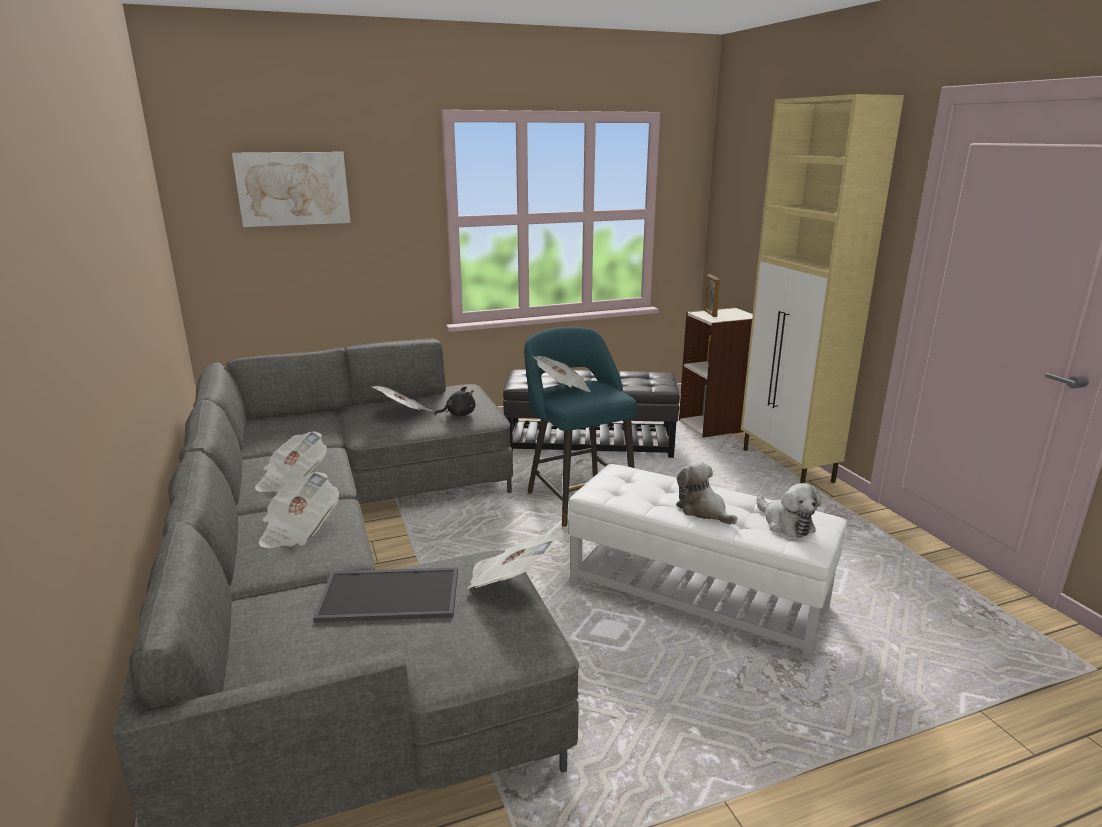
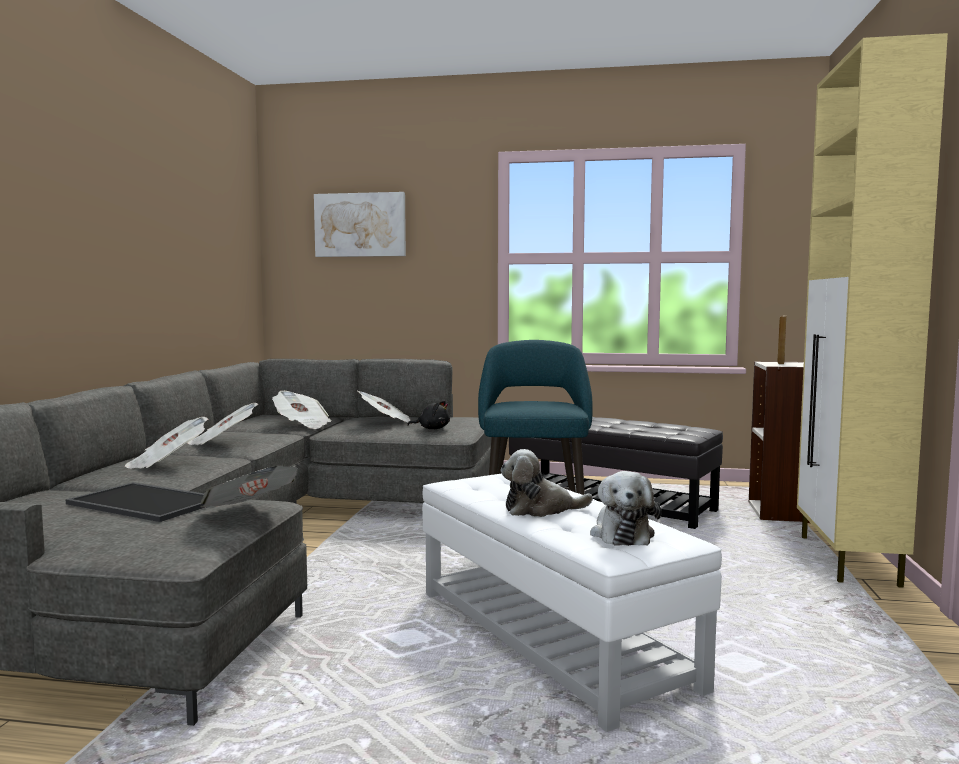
camera: 30 degrees right, 15 degrees down
newspaper [533,356,591,392] -> newspaper moved to [272,391,332,429]
plush toy [676,461,738,524] -> plush toy turned 90 degrees counterclockwise [500,449,593,517]

